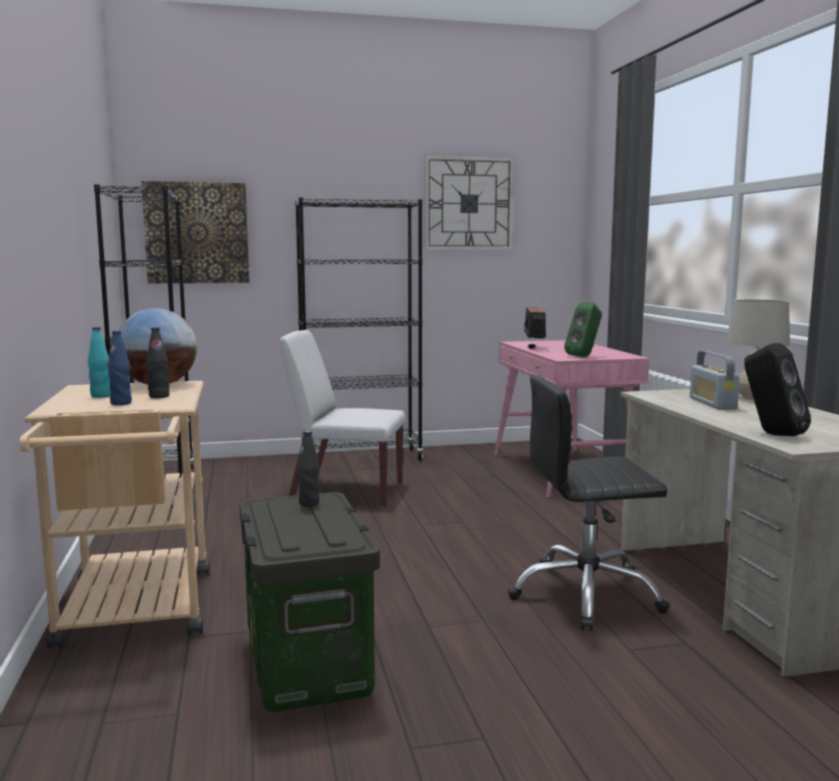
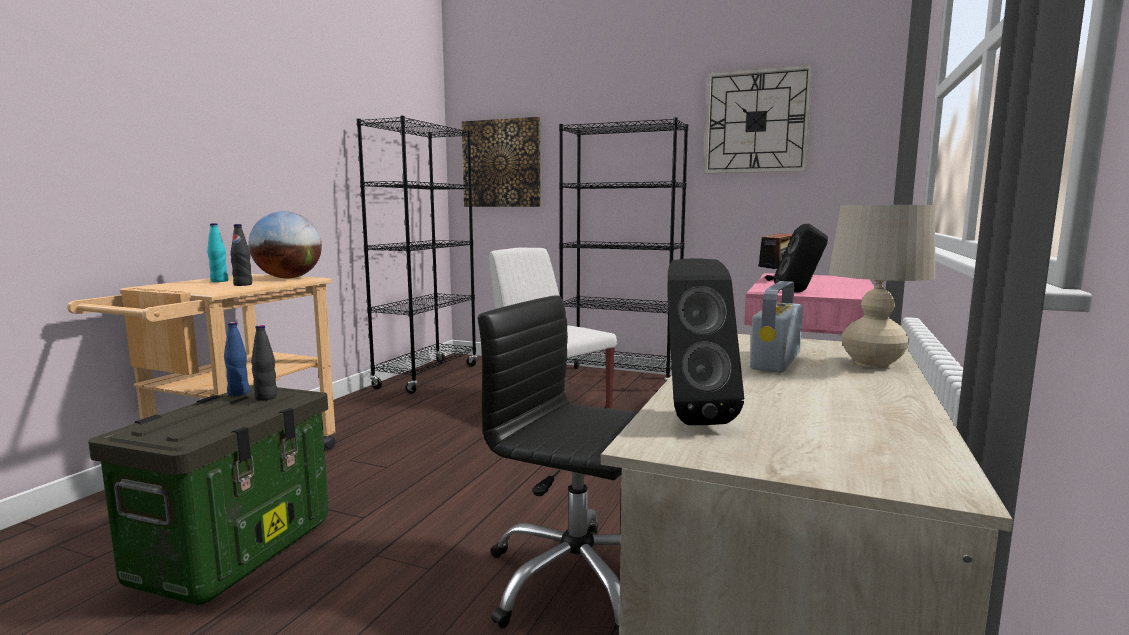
camera: 35 degrees right, 0 degrees up
blue bottle [108,331,132,405] -> blue bottle moved to [224,322,250,396]
green speaker [564,302,602,357] -> black speaker [774,224,828,292]

